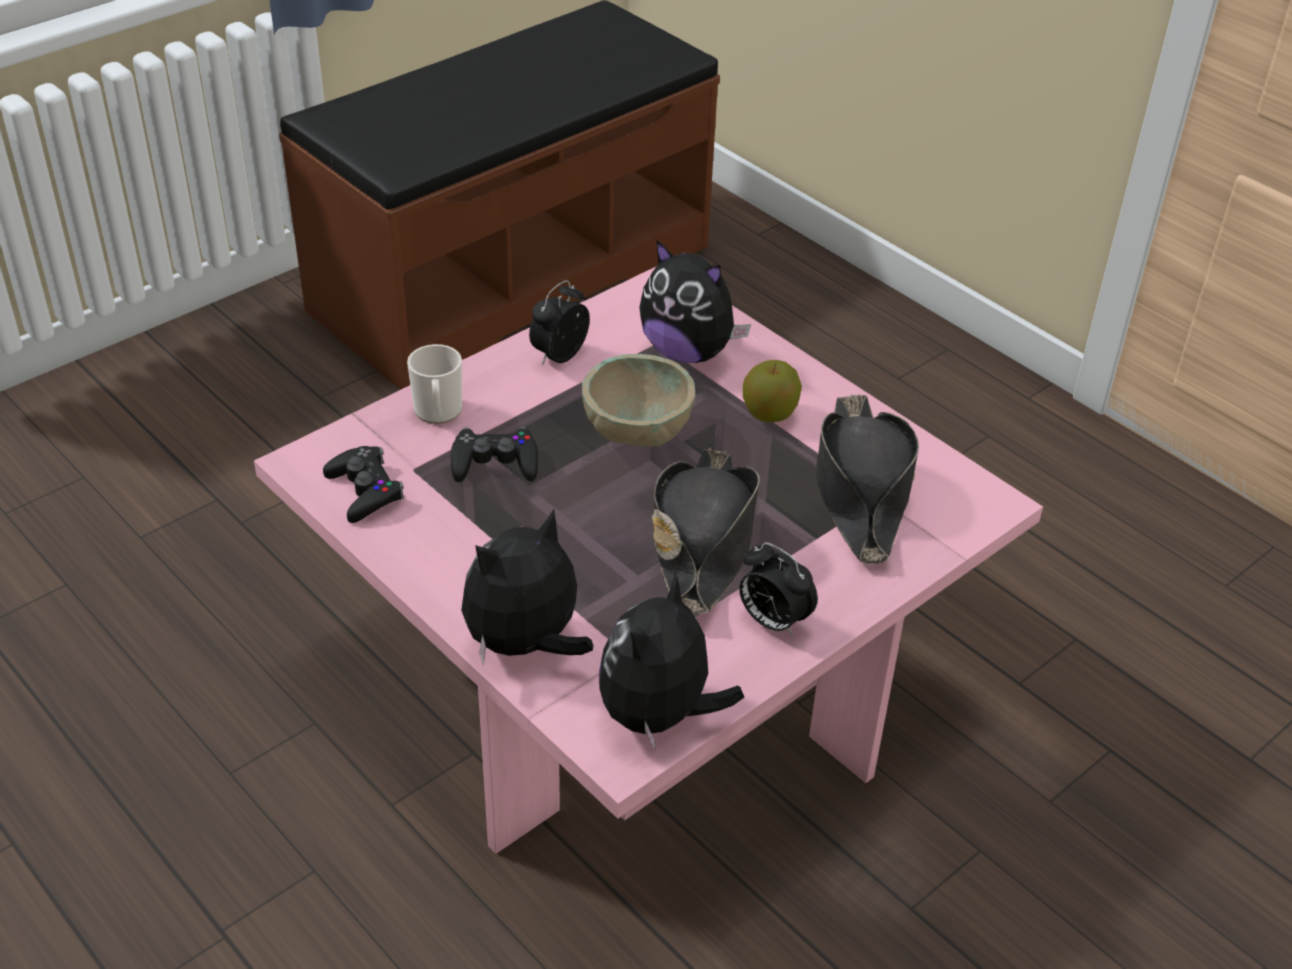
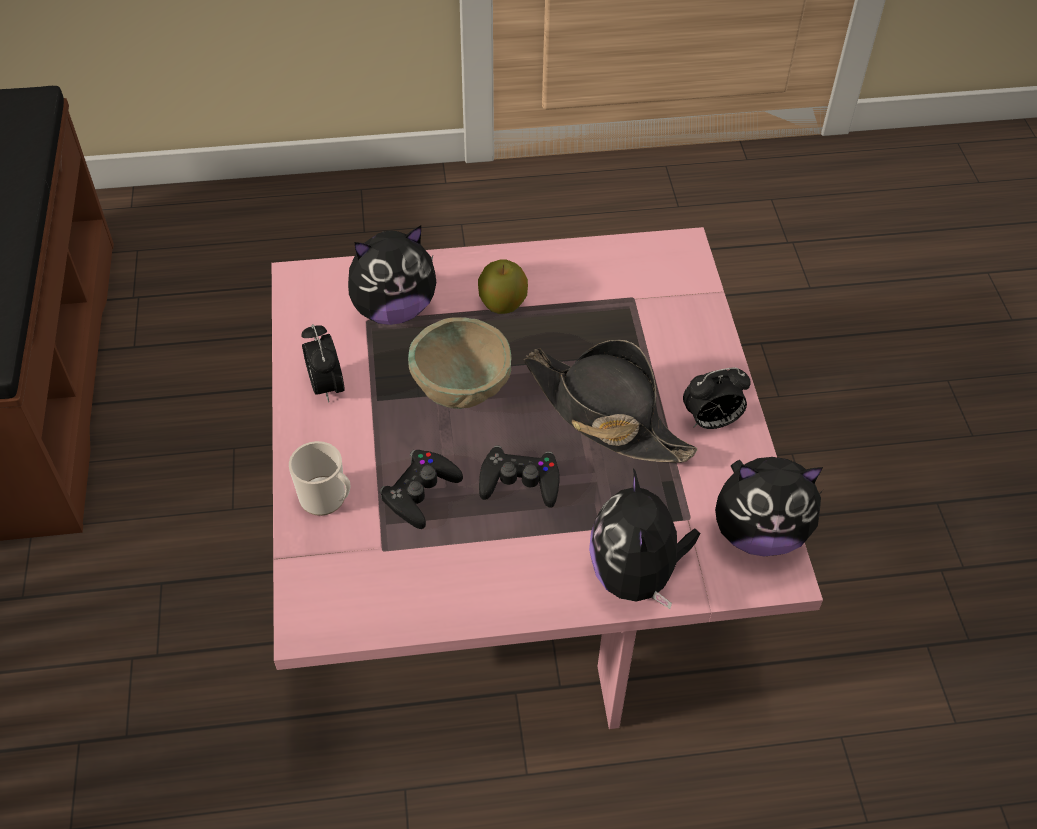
camera: 55 degrees left, 10 degrees up
black game controller [323,446,404,523] -> black game controller moved to [479,445,560,508]
plush toy [599,572,744,751] -> plush toy turned 60 degrees counterclockwise [715,457,823,557]
black hat [816,394,919,564] -> none

